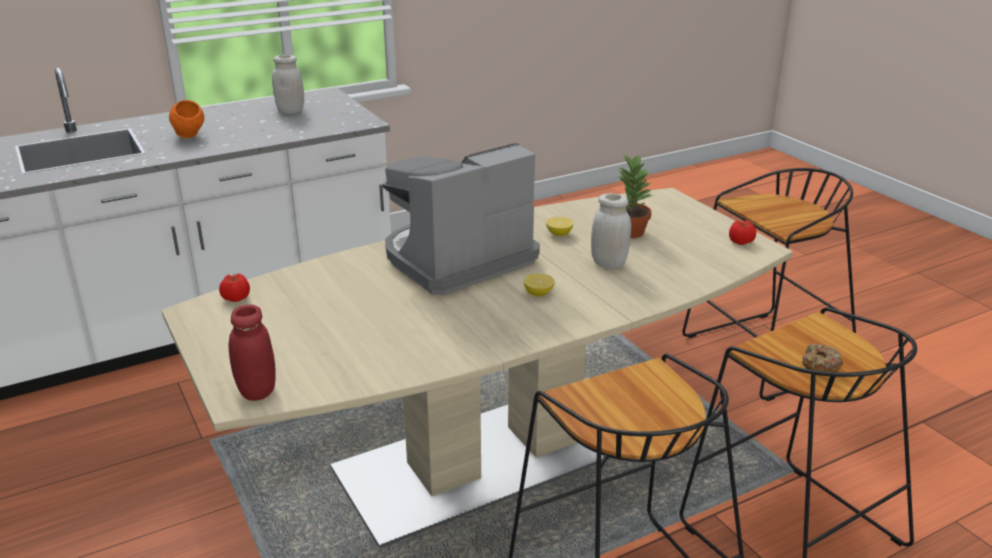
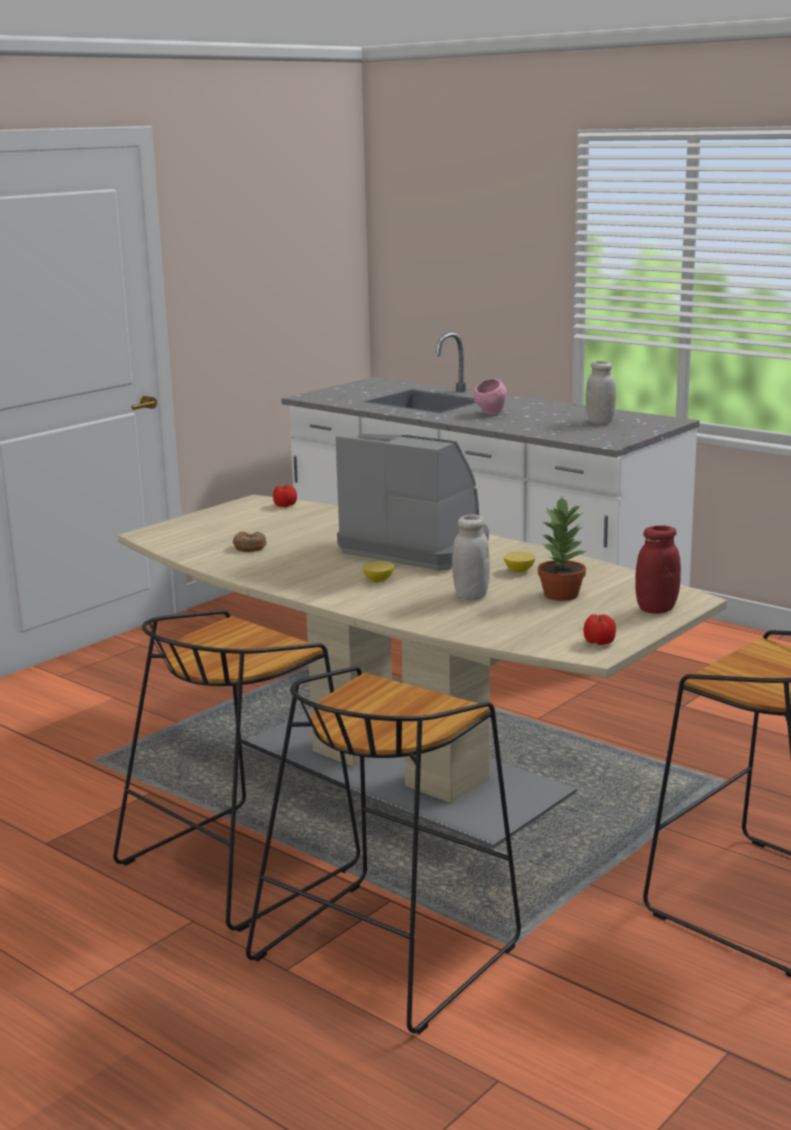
camera: 70 degrees right, 10 degrees down
orange bowl [169,100,204,138] -> pink bowl [474,379,507,415]
red jar [229,305,276,401] -> red jar moved to [635,525,681,613]
donut [802,344,843,372] -> donut moved to [233,531,267,552]

